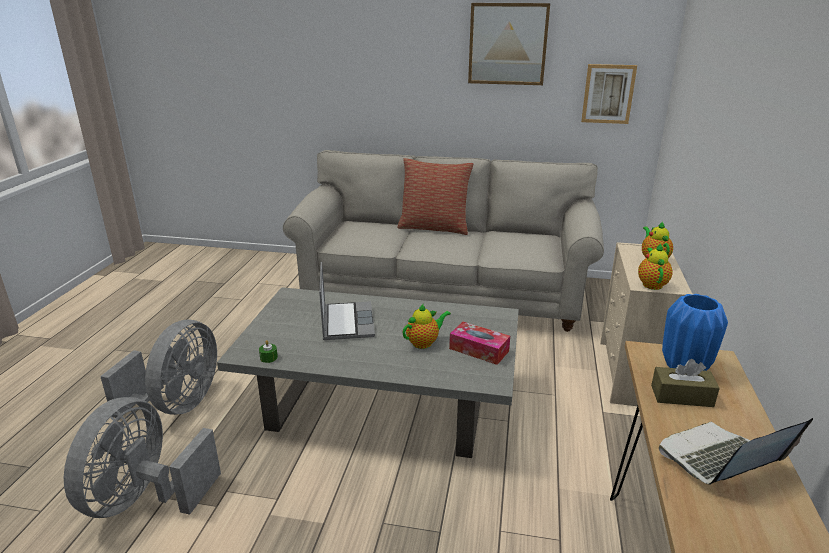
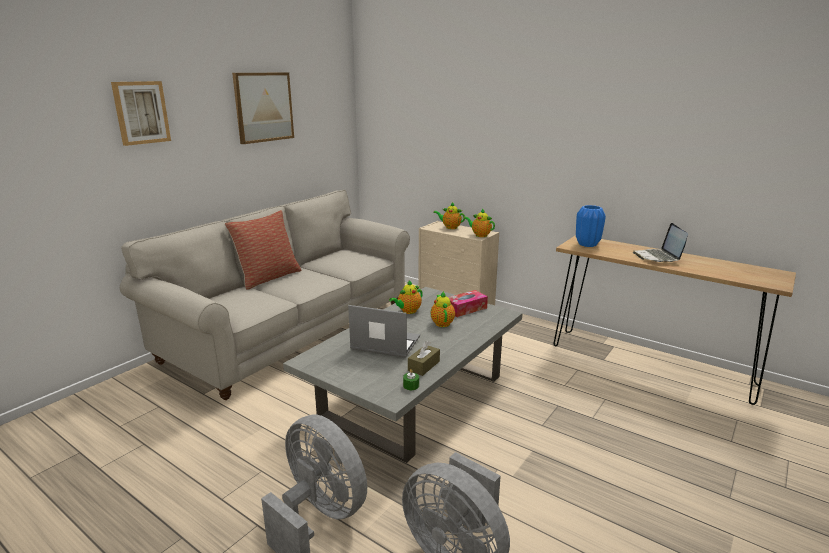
camera: 65 degrees left, 5 degrees down
picture [581,64,637,124] -> picture moved to [111,81,171,146]
brown tissue box [651,359,720,407] -> brown tissue box moved to [408,341,440,376]
none -> teapot [389,280,423,314]

